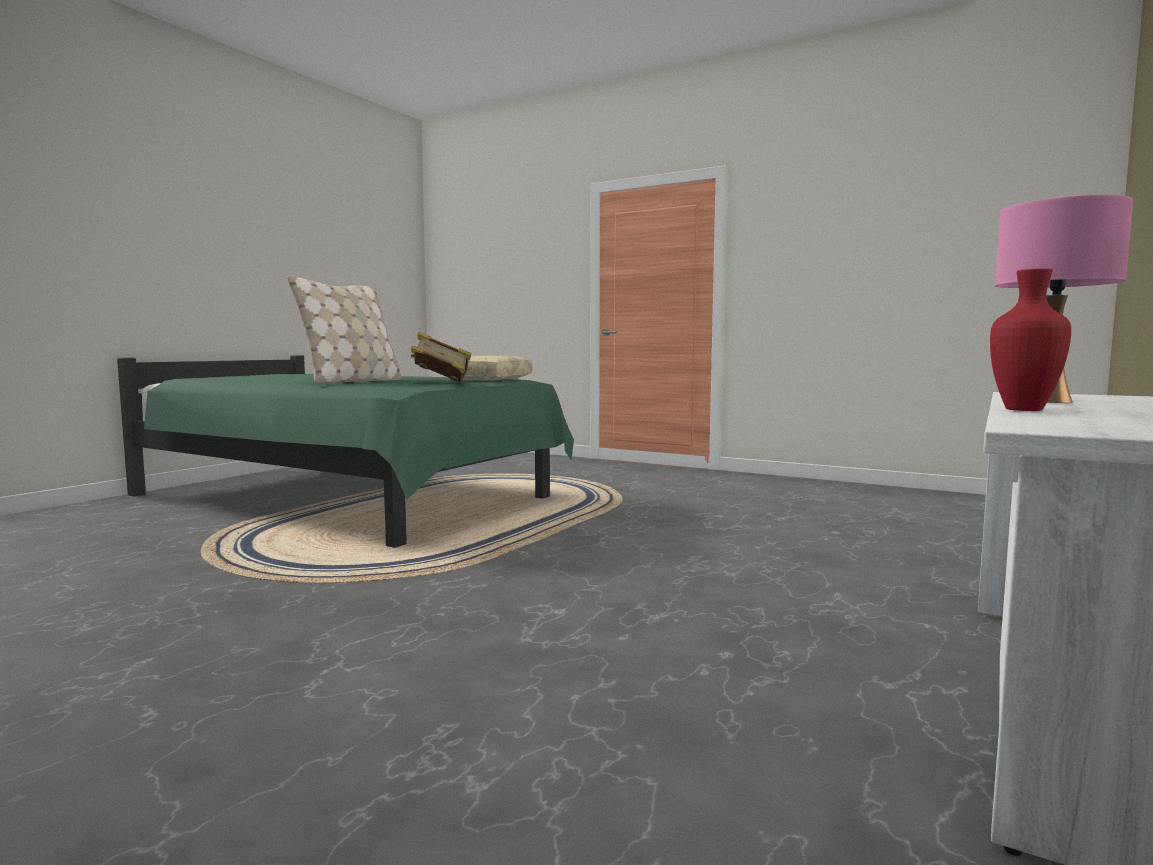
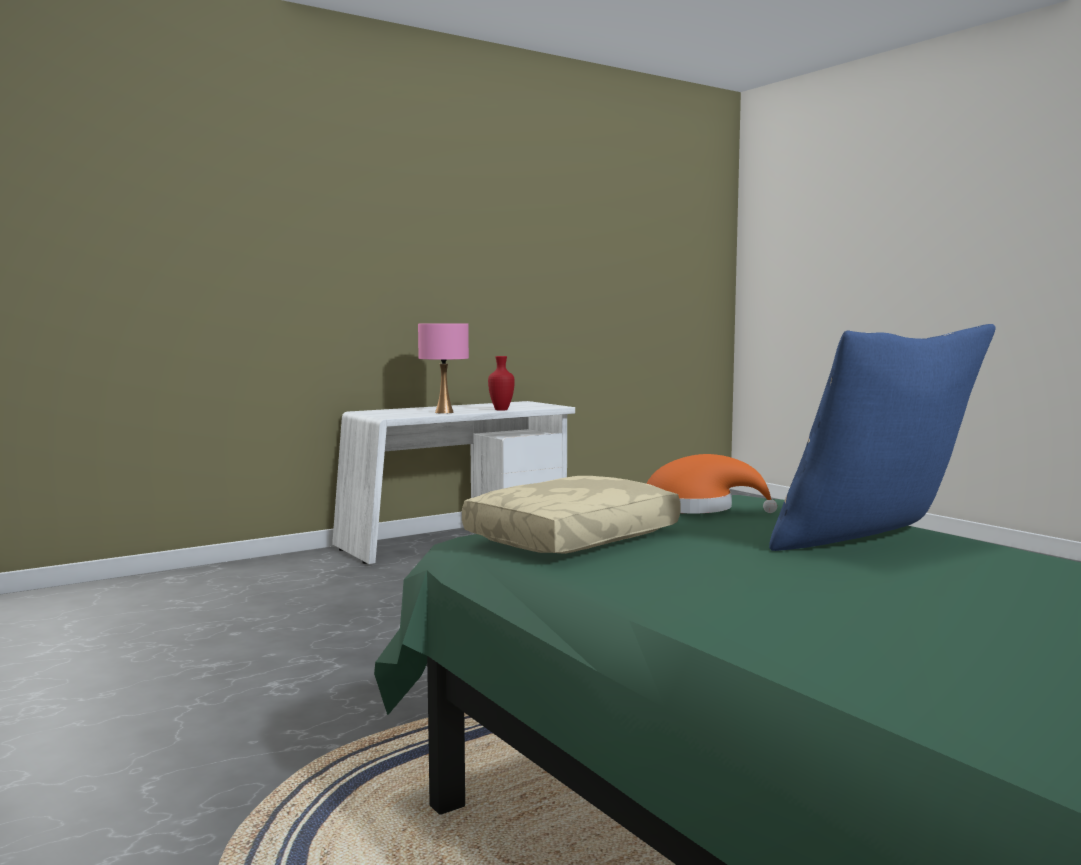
camera: 155 degrees left, 0 degrees up
beige pillow [287,275,403,383] -> blue pillow [769,324,996,551]
book [410,332,471,382] -> orange hat [646,454,777,513]

